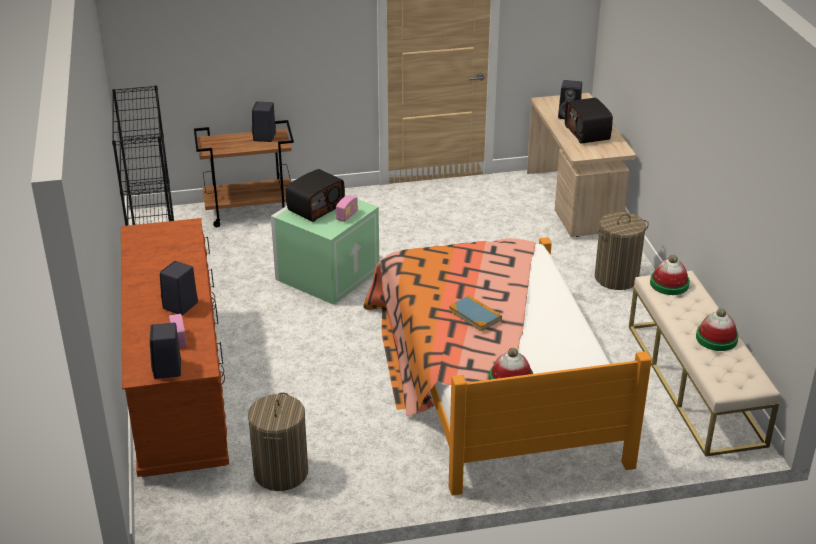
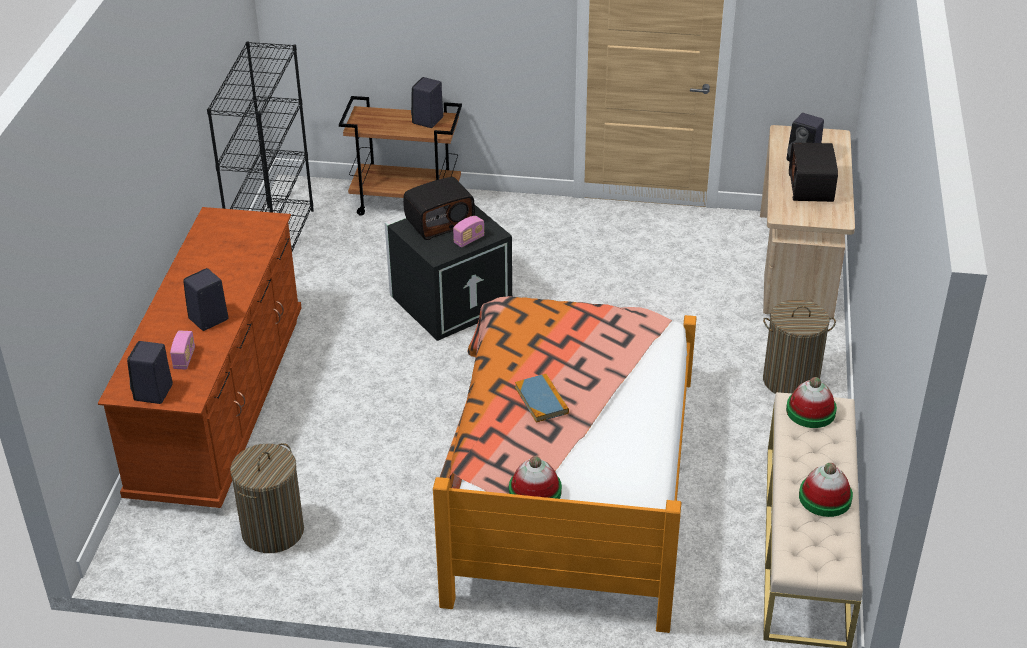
camera: 20 degrees right, 5 degrees up
green storage box [271,195,379,305] -> black storage box [385,205,512,341]

